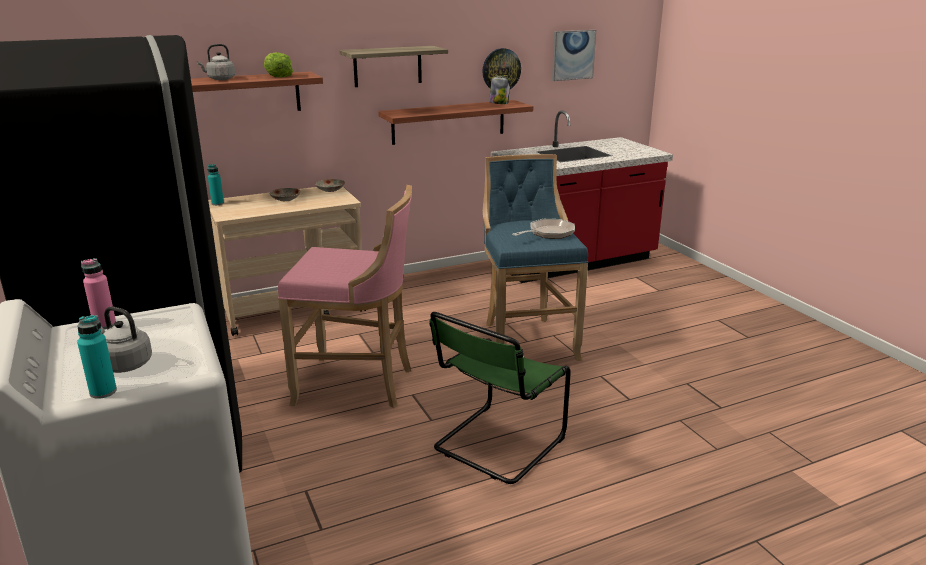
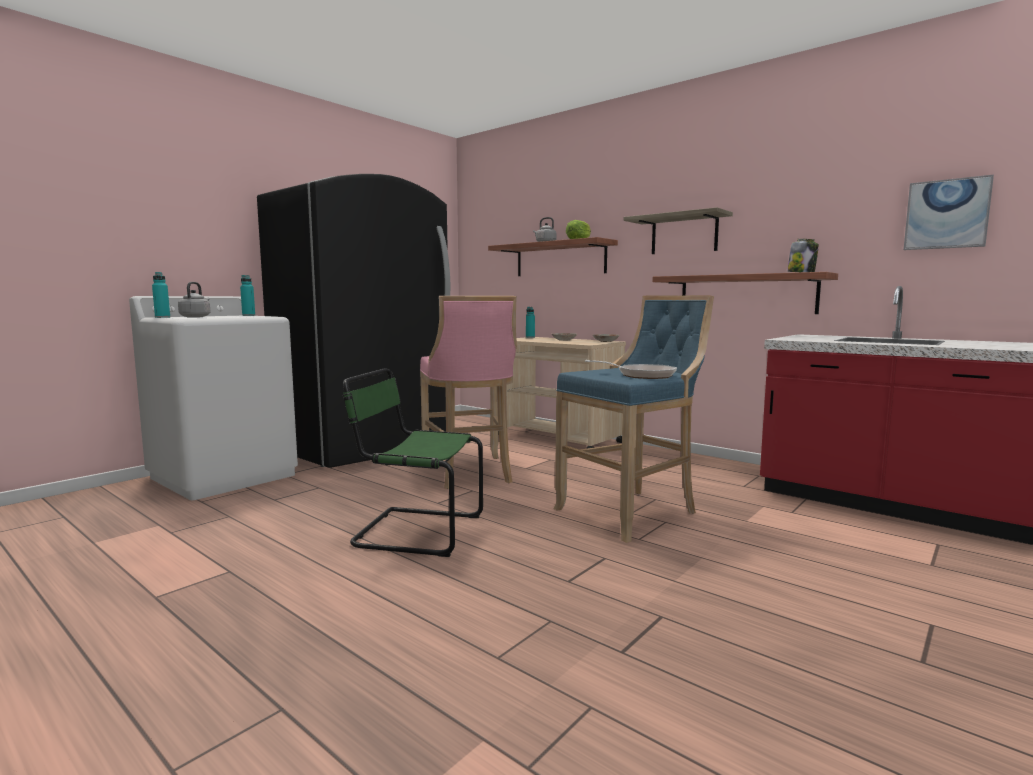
camera: 65 degrees right, 15 degrees down
pink bottle [81,258,116,329] -> turquoise bottle [240,275,255,316]
wall clock [482,48,521,89] -> none

